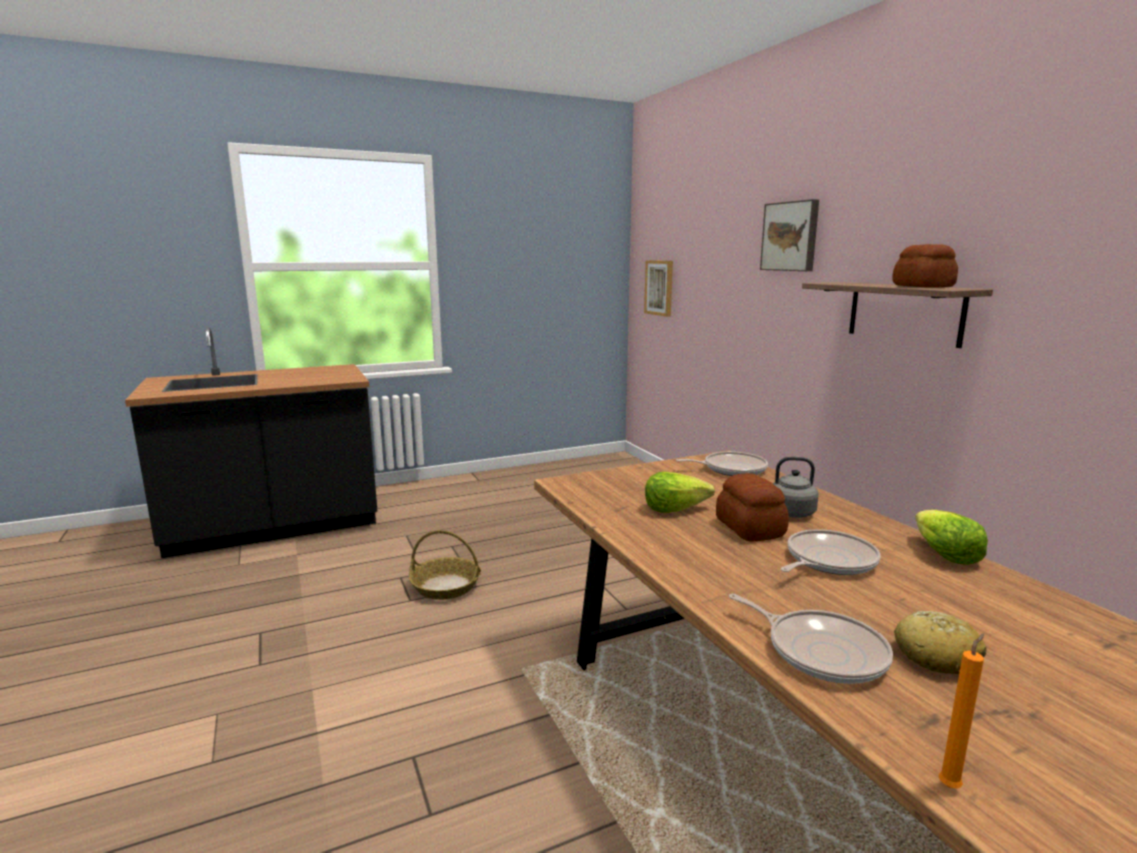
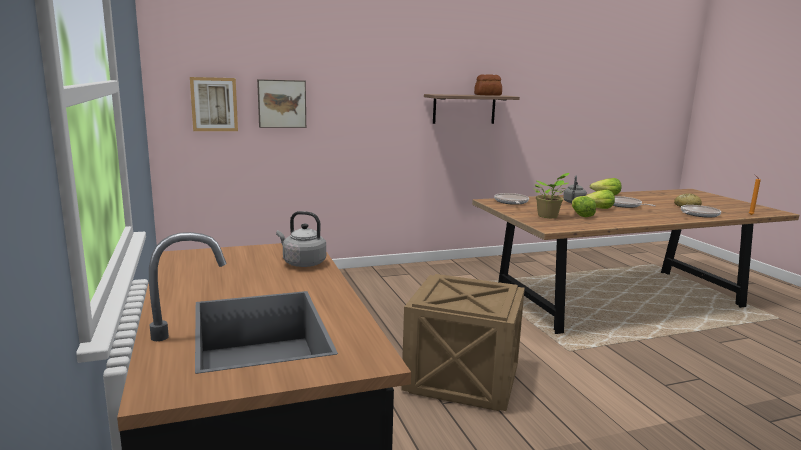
camera: 85 degrees left, 0 degrees up
basket [409,530,481,600] -> crate [401,274,525,411]
bread [716,473,789,541] -> lettuce [586,190,615,209]
picture [760,199,819,271] -> picture moved to [257,79,306,128]
none -> grey kettle [276,211,326,267]
none -> potted plant [535,173,569,218]

